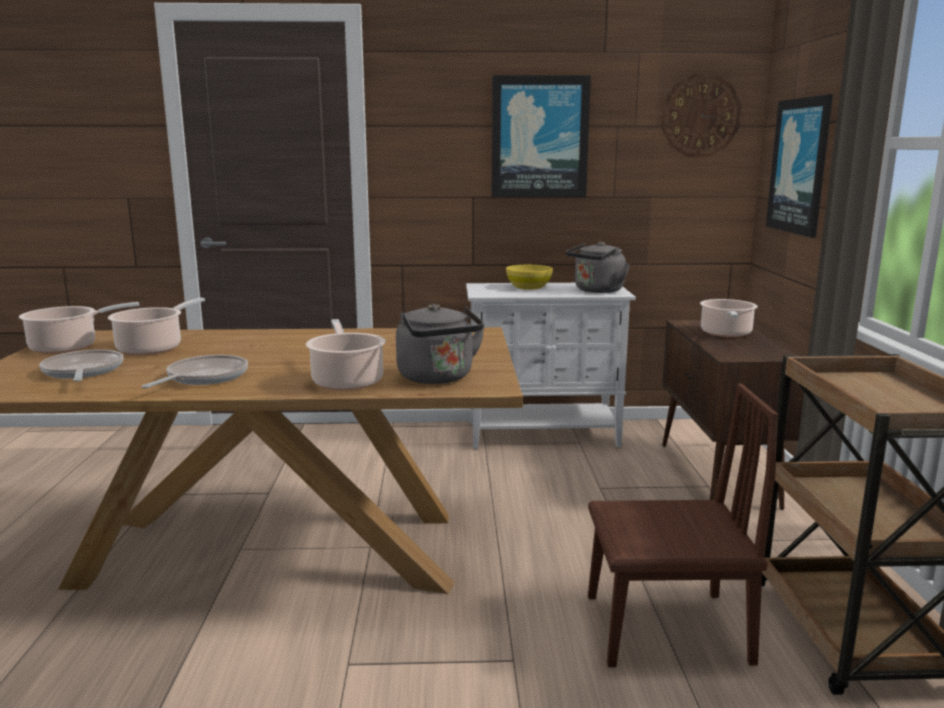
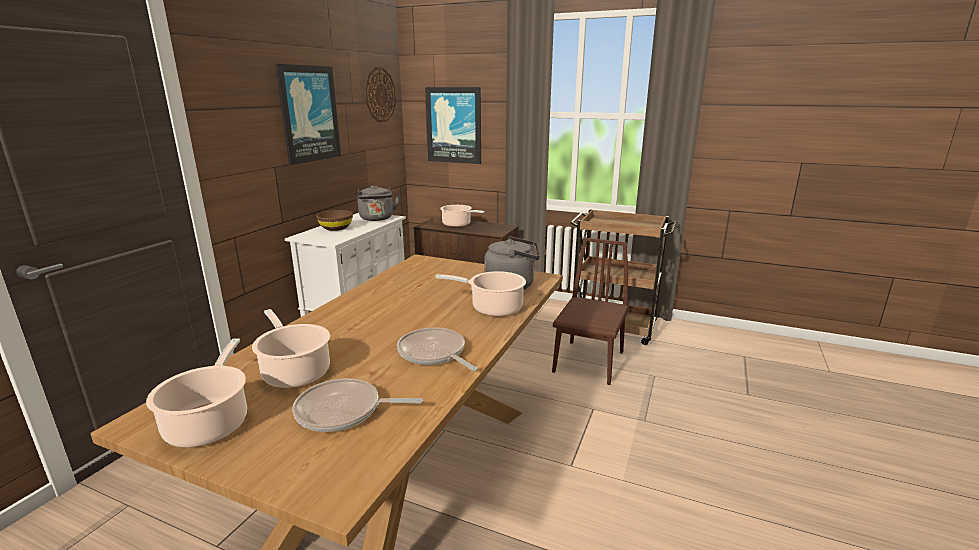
camera: 65 degrees left, 5 degrees up
yellow bowl [506,265,553,290] -> brown bowl [316,210,353,231]

